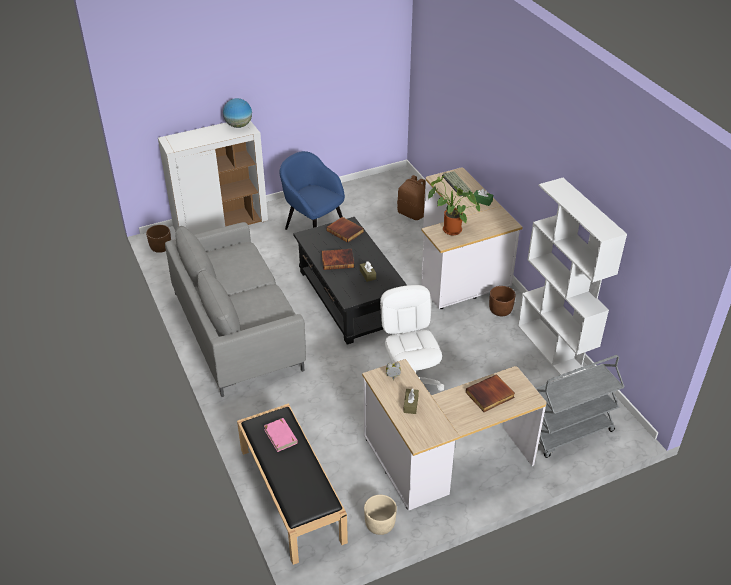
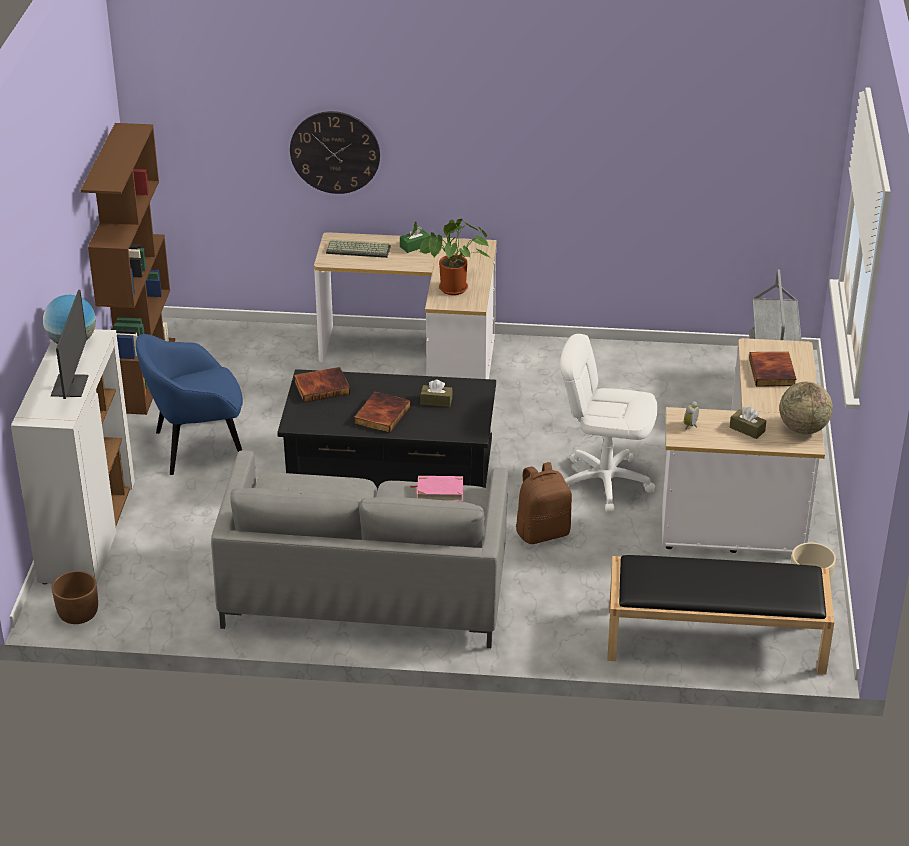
camera: 60 degrees left, 5 degrees down
pink book [264,418,298,452] -> pink book moved to [410,476,463,501]
brown backpack [397,175,426,220] -> brown backpack moved to [516,462,572,544]
brown planter [489,286,516,316] -> none
white bookcase [517,178,627,378] -> none
none -> monitor [51,290,89,399]
none -> brown bookcase [81,123,175,415]
none -> wall clock [290,111,380,194]
none -> globe [779,382,833,434]

